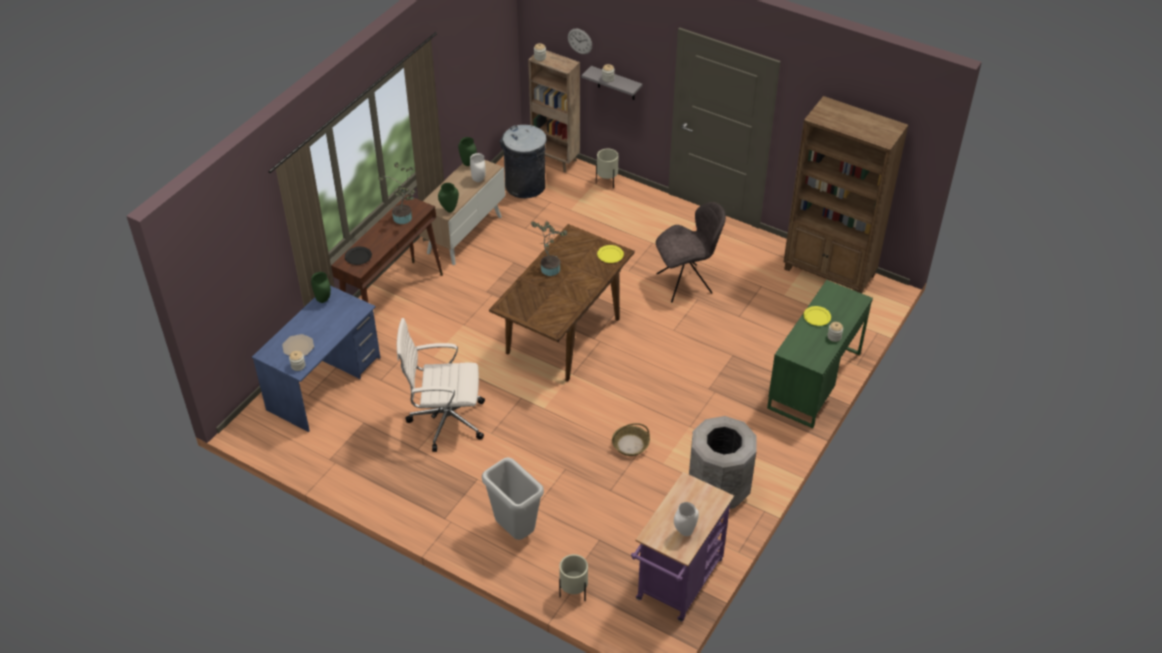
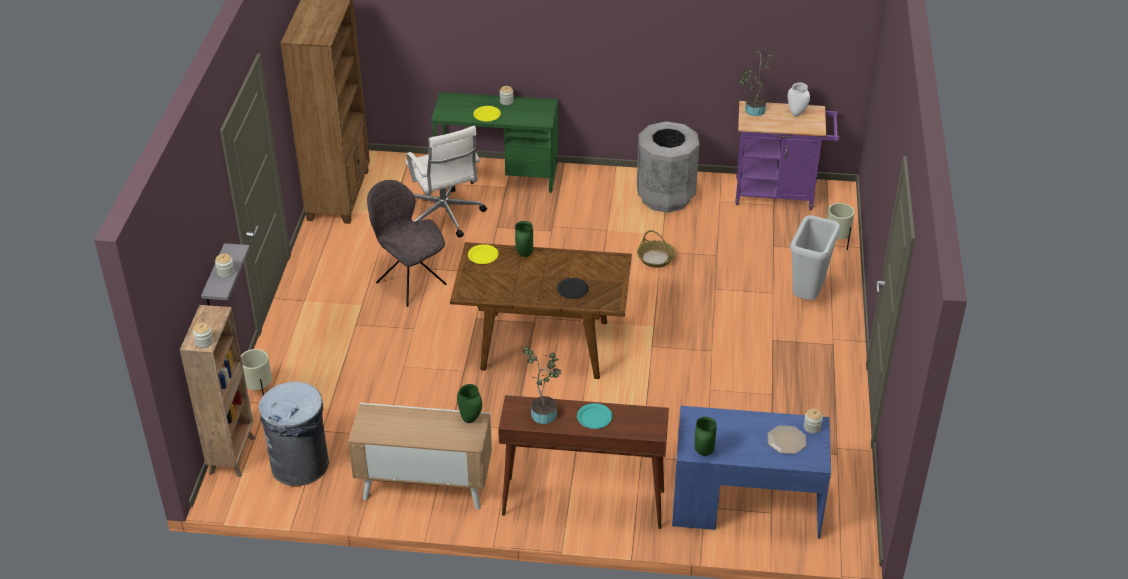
camera: 115 degrees left, 5 degrees down
black plate [345,247,372,265] -> black plate moved to [557,278,589,299]
white office chair [397,318,485,452] -> white office chair moved to [406,126,487,238]
green vase [458,137,477,166] -> green vase moved to [515,221,533,257]
white vase [470,153,486,182] -> none
potted plant [531,221,568,276] -> potted plant moved to [738,51,774,116]
wall clock [568,29,592,54] -> none
none -> turquoise plate [577,403,612,429]

